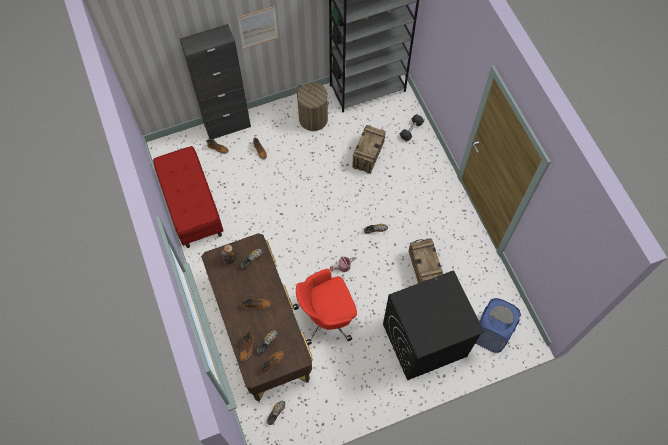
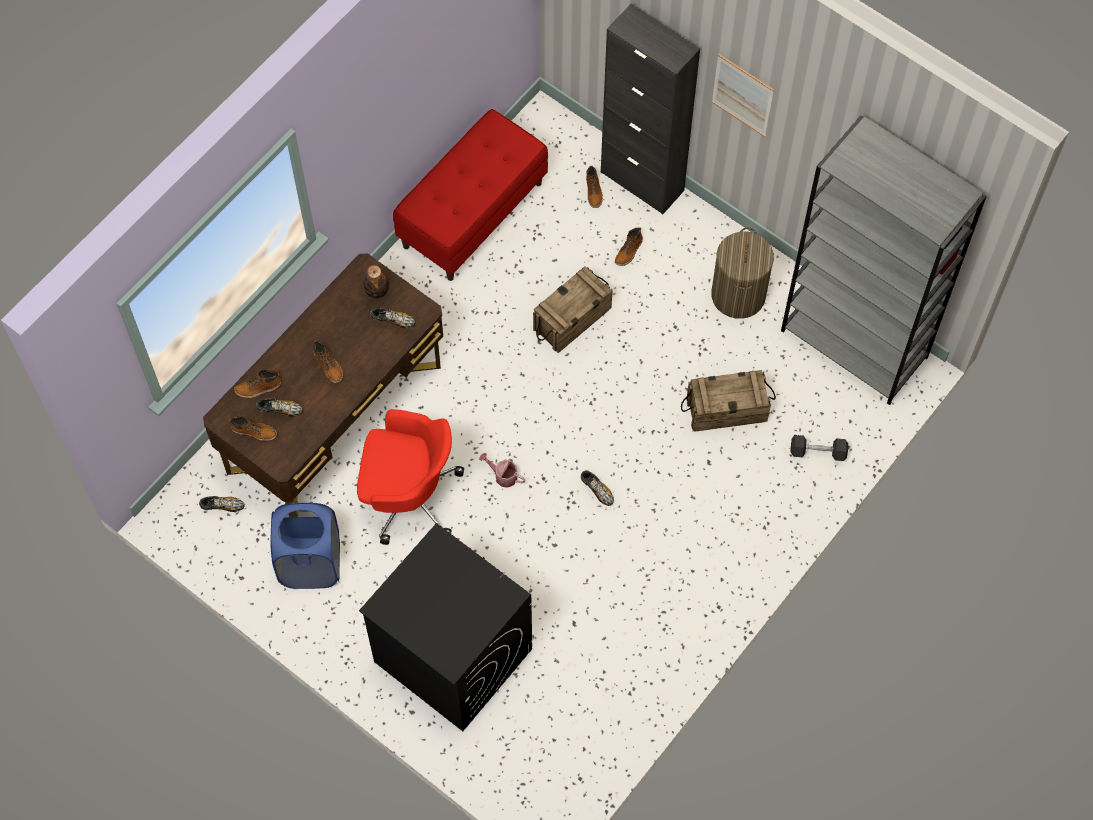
camera: 60 degrees right, 0 degrees up
red office chair [293,269,357,345] -> red office chair turned 150 degrees clockwise [357,409,464,545]
crate [409,238,443,283] -> crate moved to [533,267,613,353]
blue laundry basket [476,298,521,353] -> blue laundry basket moved to [271,502,340,589]

